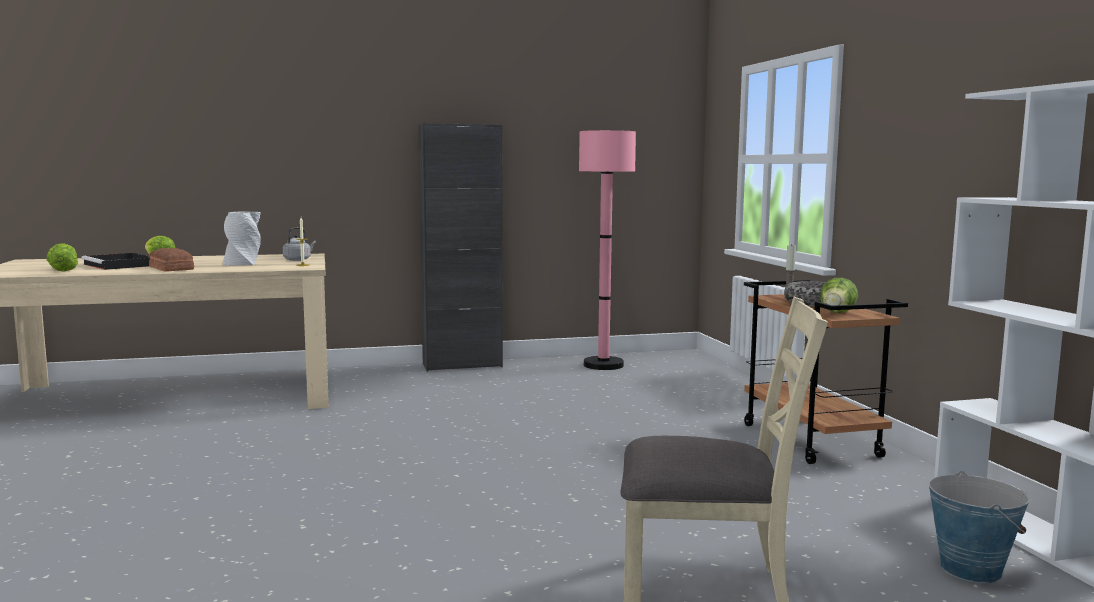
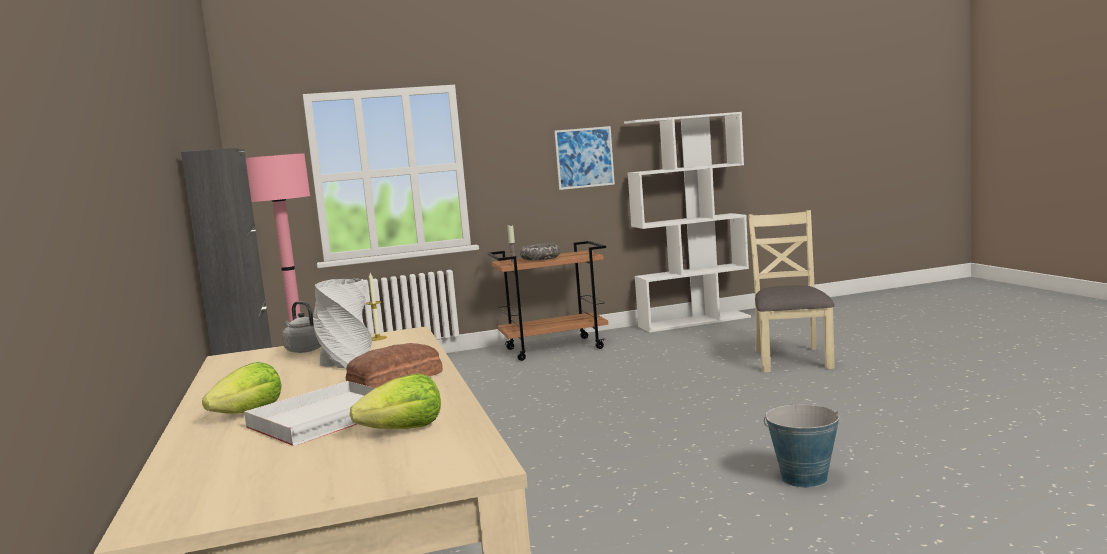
camera: 90 degrees left, 0 degrees up
black tray [81,253,150,270] -> white tray [244,381,375,446]
lettuce [820,278,858,313] -> none
bucket [929,471,1030,583] -> bucket moved to [764,404,839,488]
none -> picture [554,126,615,190]

